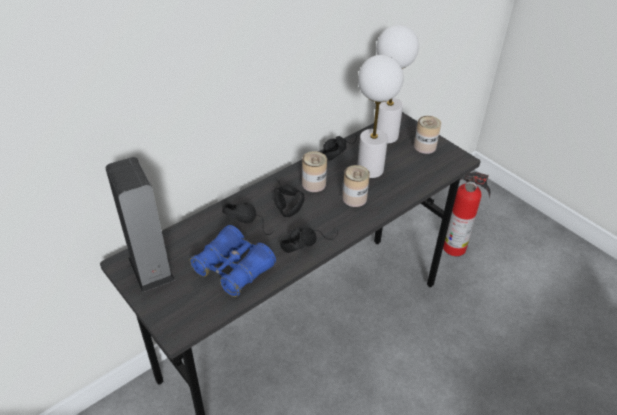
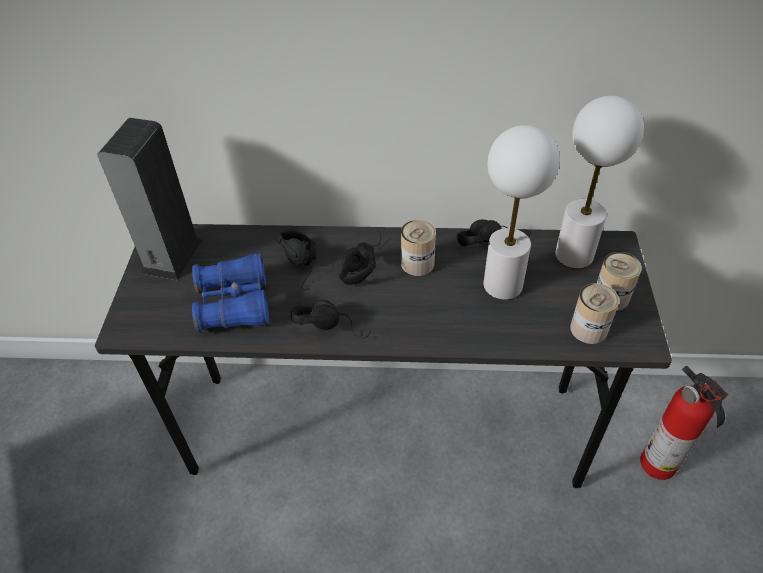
camera: 45 degrees right, 5 degrees up
can [342,165,370,207] -> can moved to [570,283,619,344]

